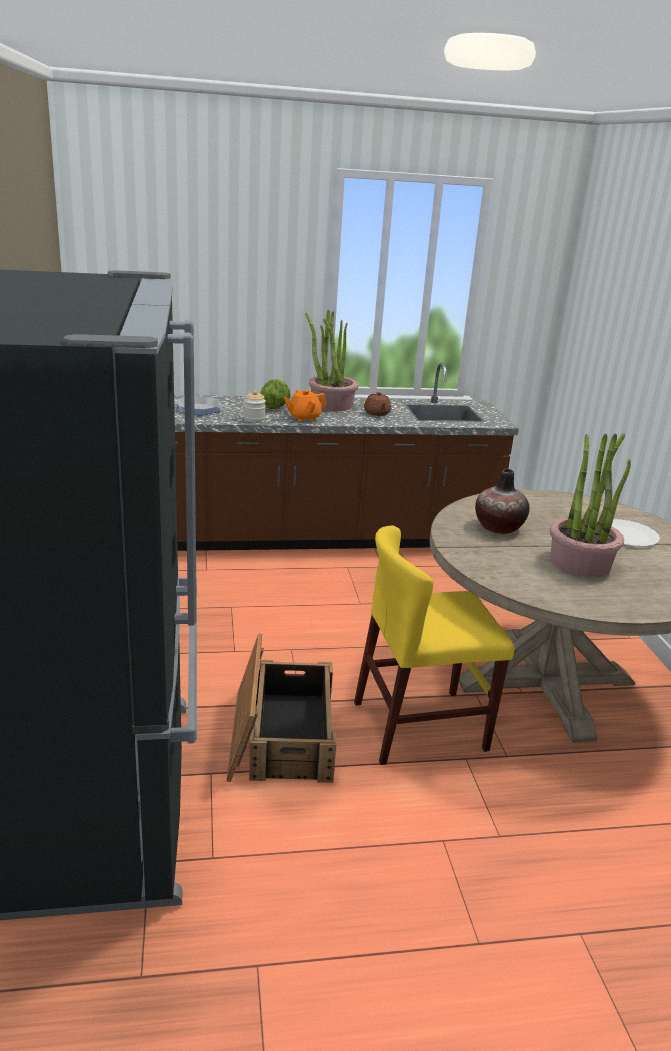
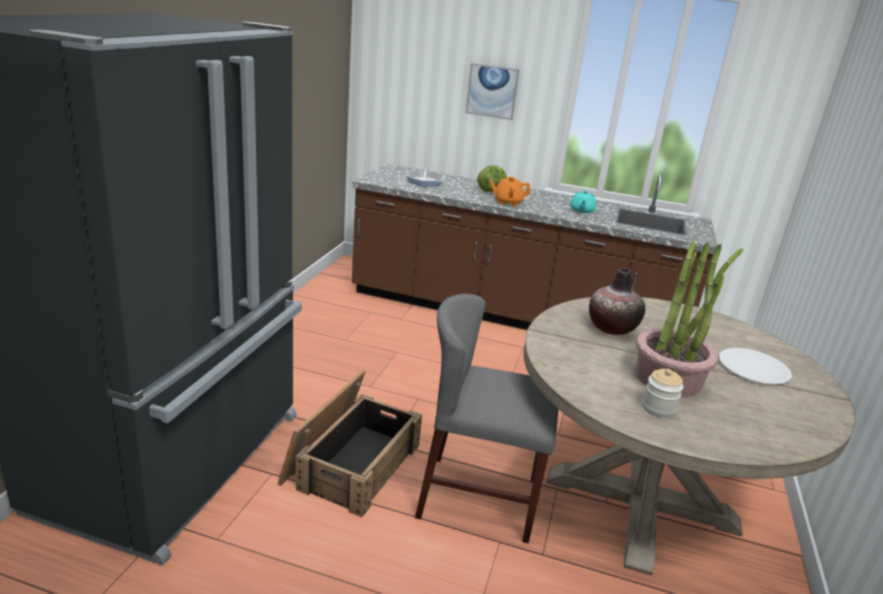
camera: 25 degrees right, 0 degrees up
jar [244,391,266,422] -> jar moved to [642,369,684,418]
potted plant [305,310,359,411] -> none
yellow chair [354,526,514,765] -> grey chair [415,294,558,543]
brown teapot [364,392,391,416] -> turquoise teapot [570,190,596,213]
none -> picture [466,63,520,120]

